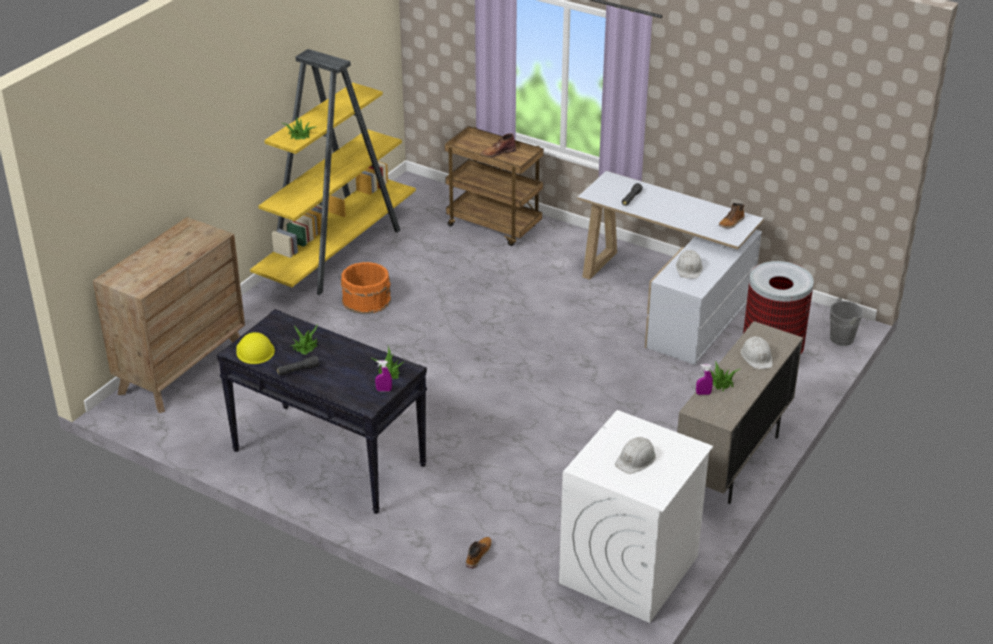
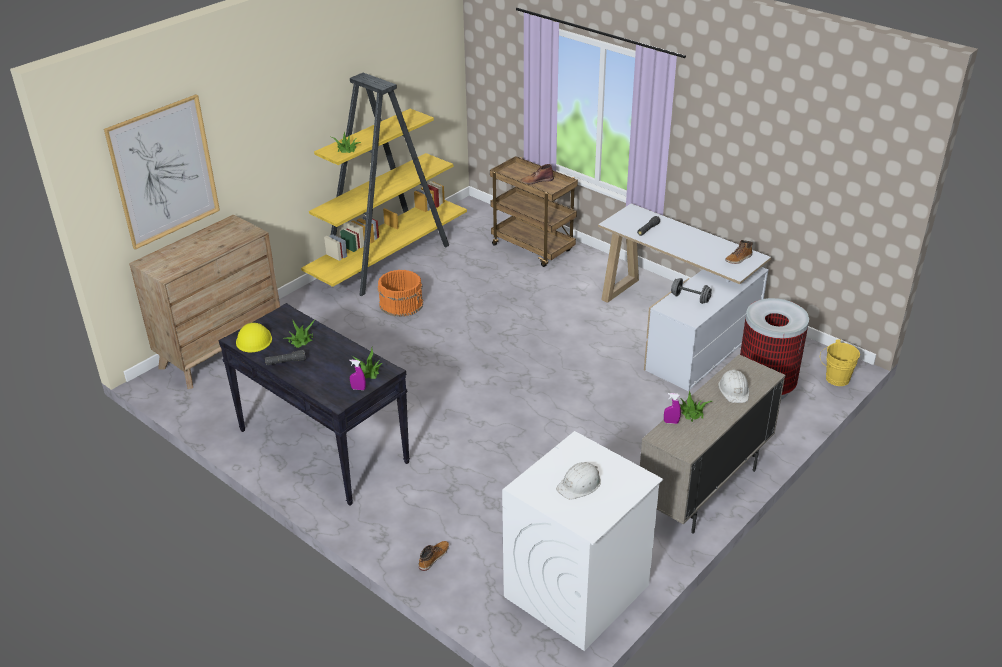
camera: 10 degrees right, 0 degrees up
white hard hat [676,250,703,279] -> grey dumbbell [671,278,712,304]
grey bucket [823,298,863,346] -> yellow bucket [820,339,860,386]
none -> picture [104,95,220,250]

